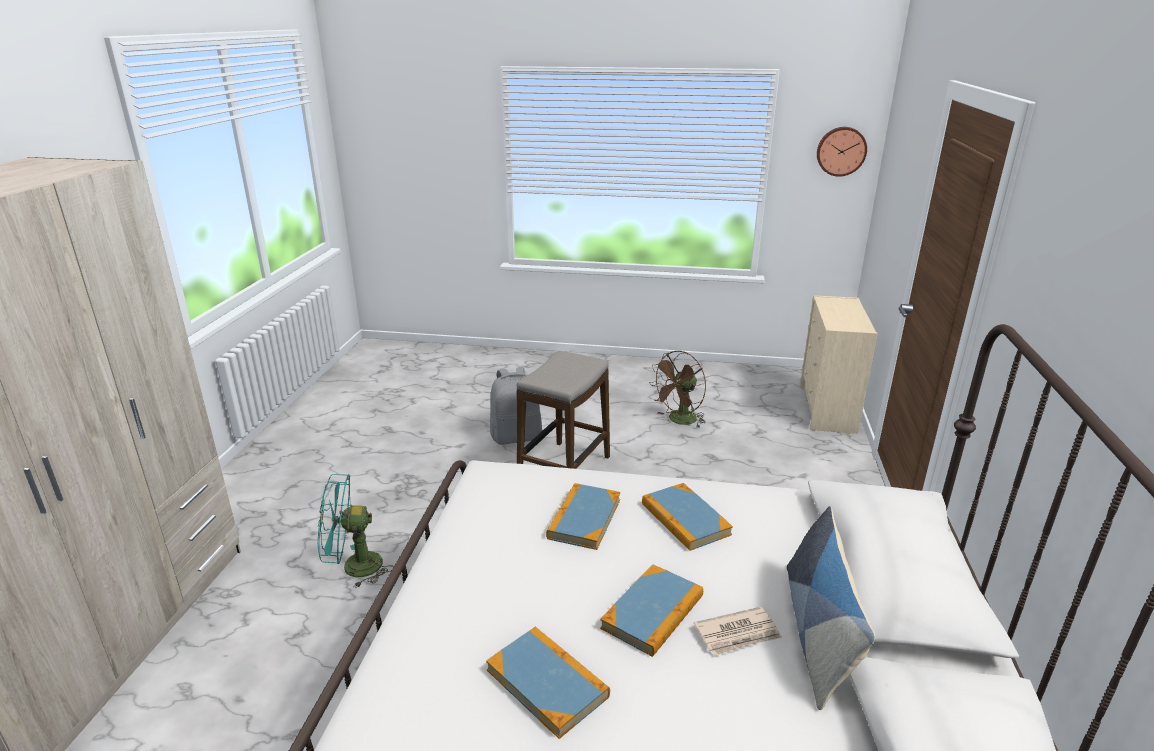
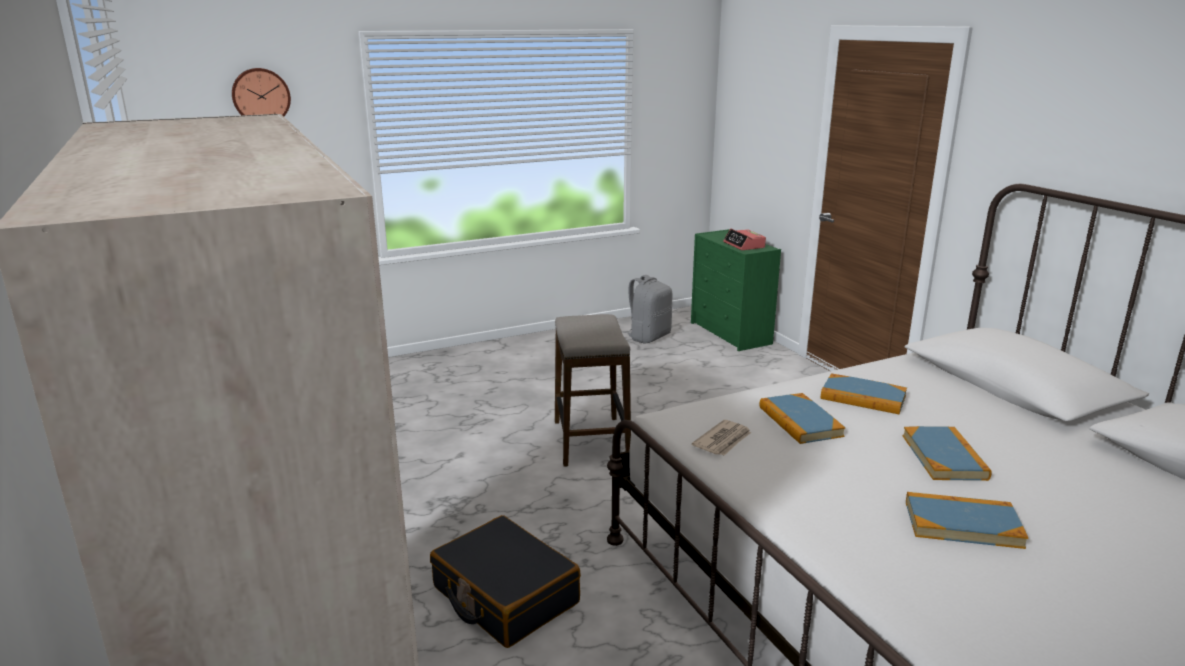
camera: 35 degrees left, 5 degrees down
turquoise fan [318,474,394,588] -> black suitcase [430,515,581,648]
grey backpack [490,367,542,445] -> grey backpack moved to [623,275,672,343]
brown fan [649,351,706,428] -> none
newspaper [694,607,782,656] -> newspaper moved to [692,420,751,456]
pillow [787,506,875,710] -> none
beige dresser [800,295,878,434] -> green dresser [691,229,781,351]
wall clock [817,127,867,177] -> wall clock moved to [232,68,291,117]
none -> alarm clock [723,229,766,250]

